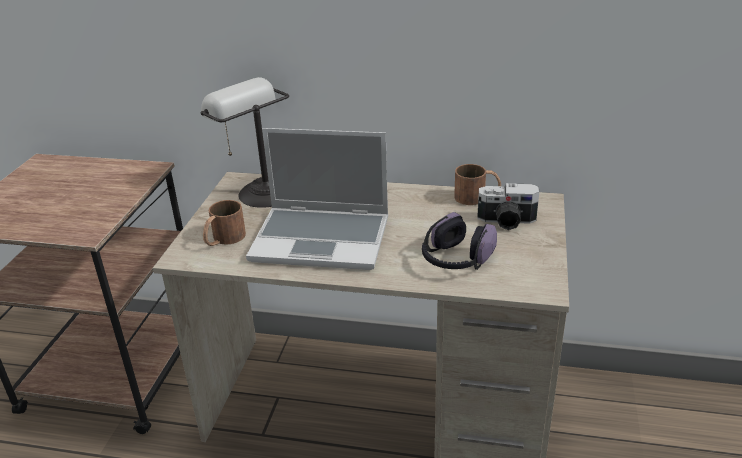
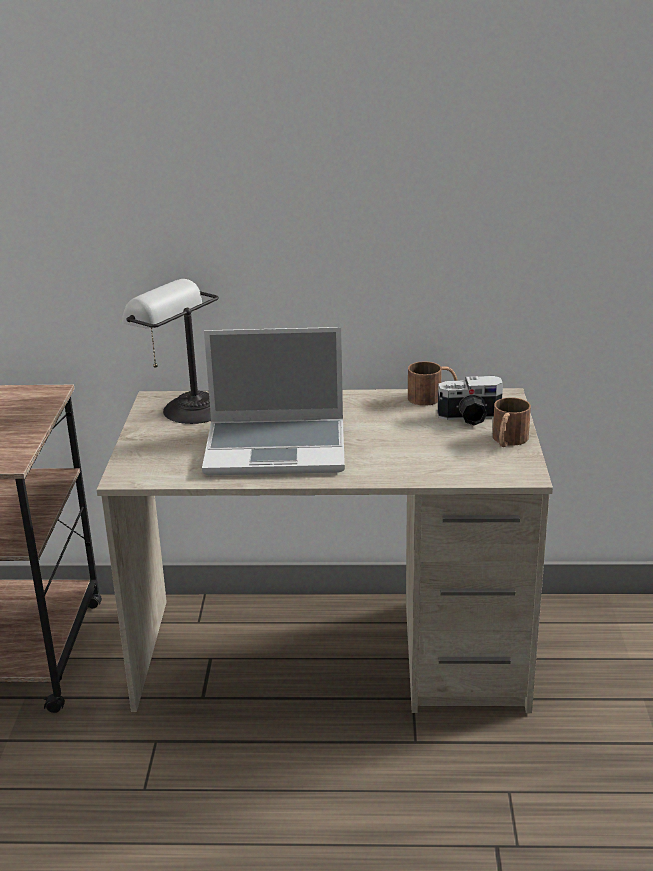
camera: 10 degrees left, 5 degrees down
brown mug [203,200,246,246] -> brown mug moved to [493,397,531,447]
headphones [422,212,497,270] -> none

